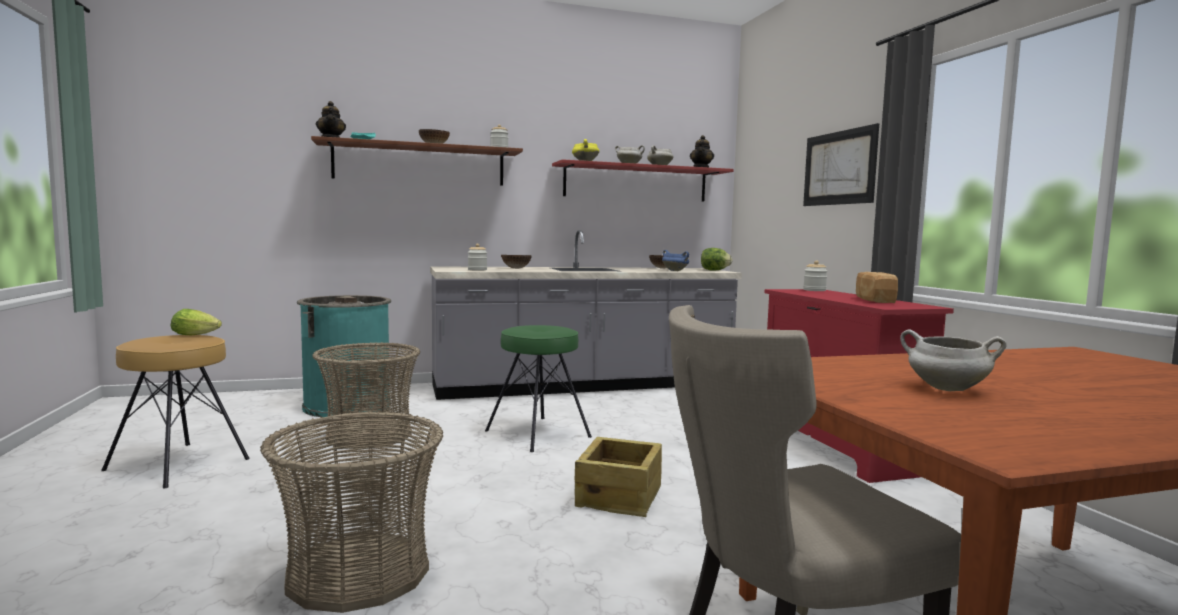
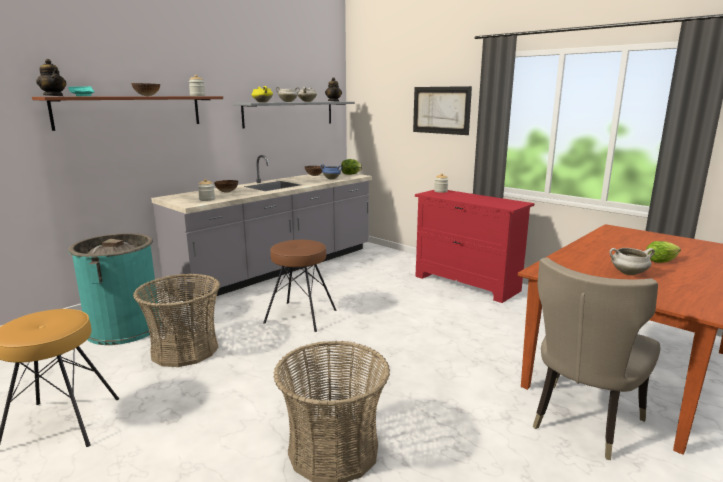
camera: 30 degrees left, 10 degrees up
lettuce [170,309,222,336] -> lettuce moved to [646,241,681,263]
green stool [485,325,592,452] -> brown stool [263,240,336,332]
red shelf [552,159,733,202] -> grey shelf [233,101,355,128]
crate [575,437,662,517] -> none
bread [856,272,898,303] -> none

